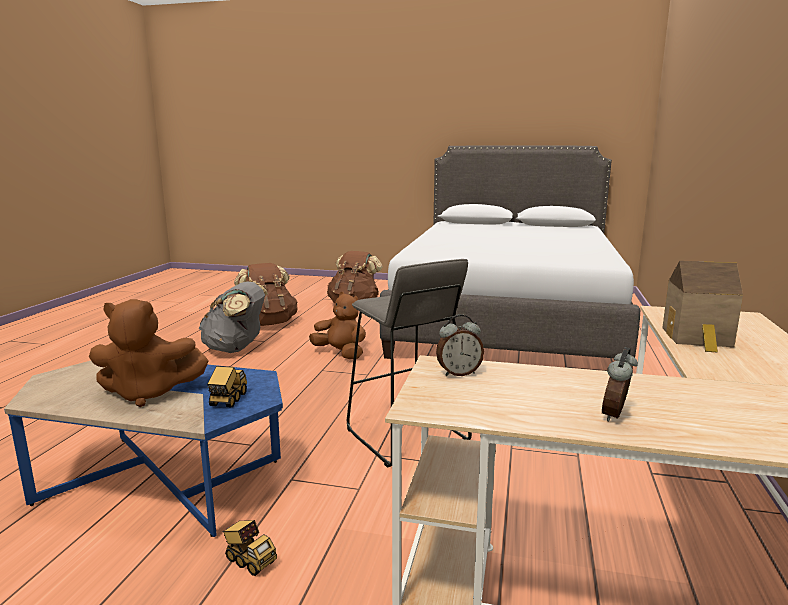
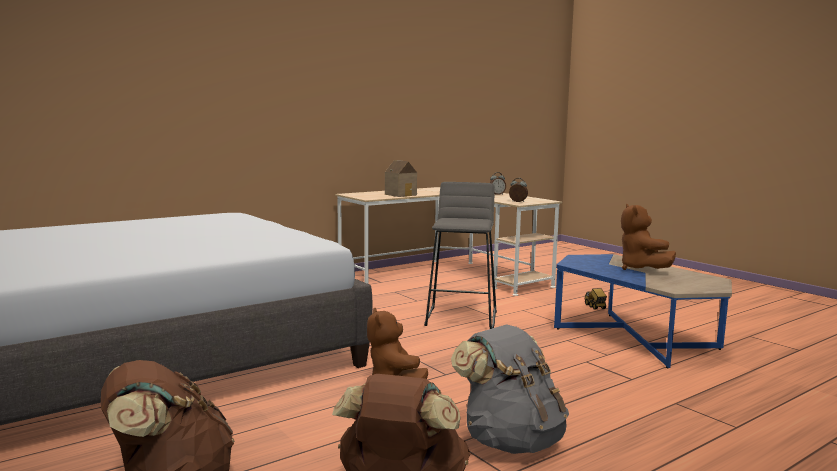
camera: 140 degrees left, 5 degrees down
brown plush toy [89,299,209,407] -> brown plush toy turned 135 degrees counterclockwise [621,204,676,270]
toy truck [207,366,247,407] -> none

